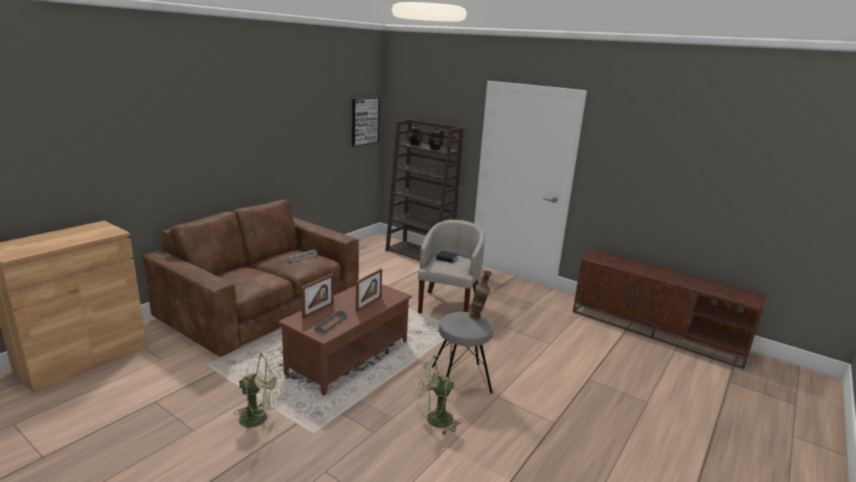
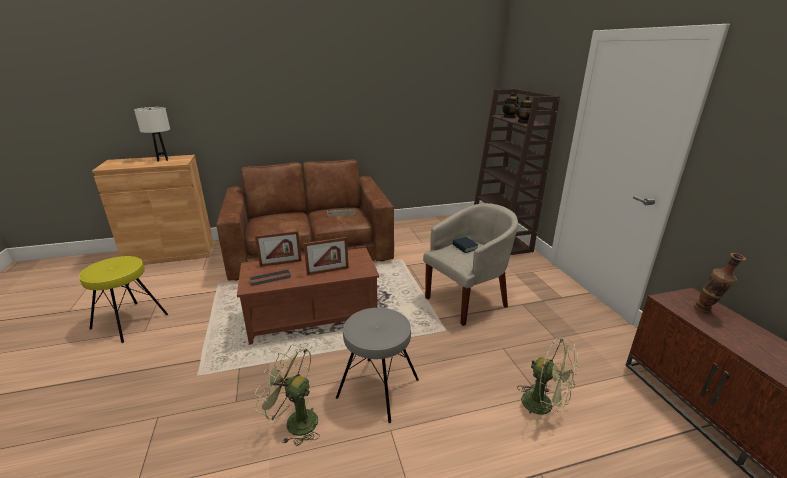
camera: 40 degrees right, 5 degrees up
green fan [234,352,281,435] -> green fan moved to [517,337,578,426]
picture [352,97,380,146] -> none
vase [469,270,493,320] -> vase moved to [694,253,746,313]
none -> yellow stool [79,256,168,343]
none -> white table lamp [134,107,170,162]

